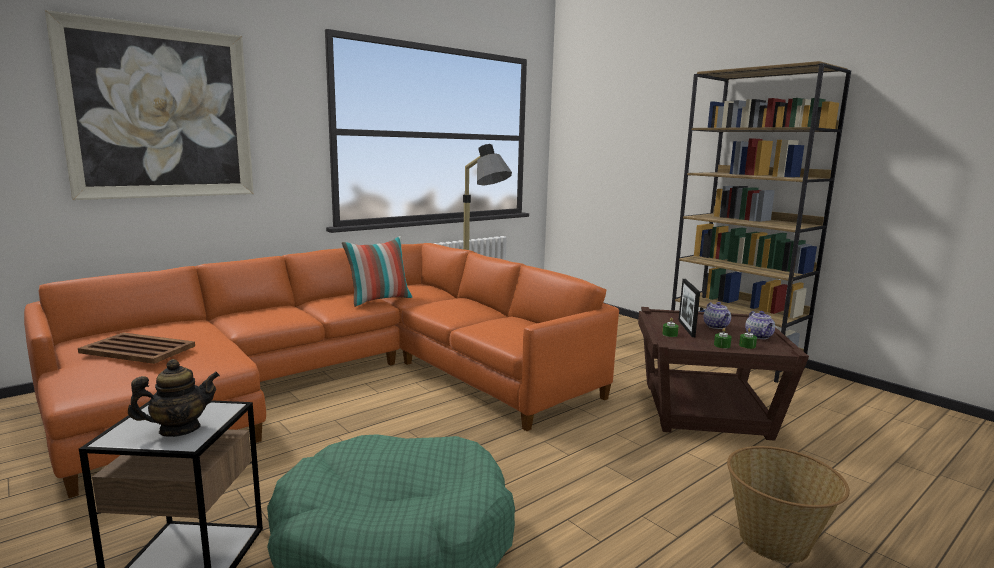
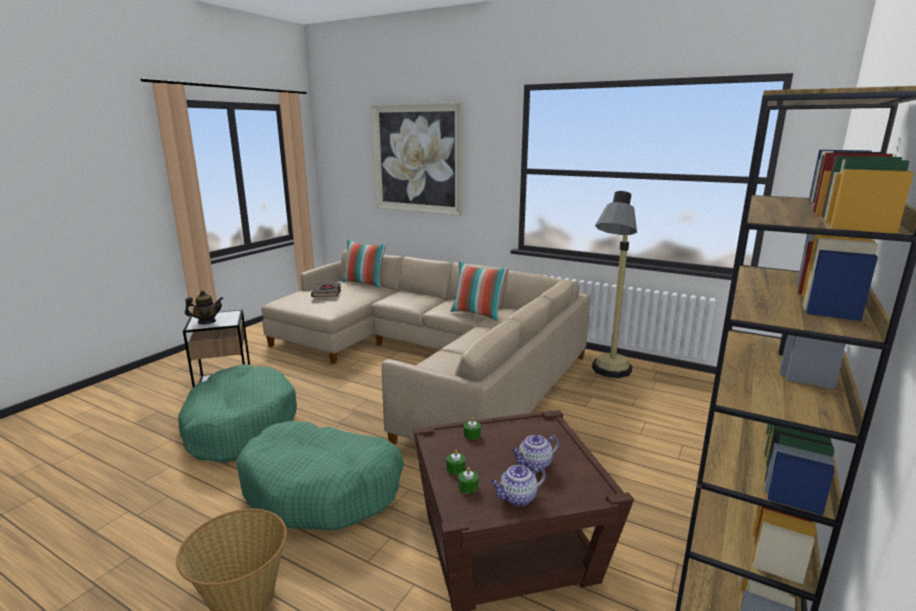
camera: 70 degrees right, 5 degrees up
orange sofa [24,243,619,498] -> beige sofa [261,250,590,445]
brown tray [78,333,195,364] -> black book [311,283,341,297]
teapot [128,359,220,437] -> teapot turned 60 degrees counterclockwise [185,290,223,324]
picture frame [678,279,700,337] -> none
none -> green dog bed [236,421,404,530]
none -> pillow [342,240,387,288]

